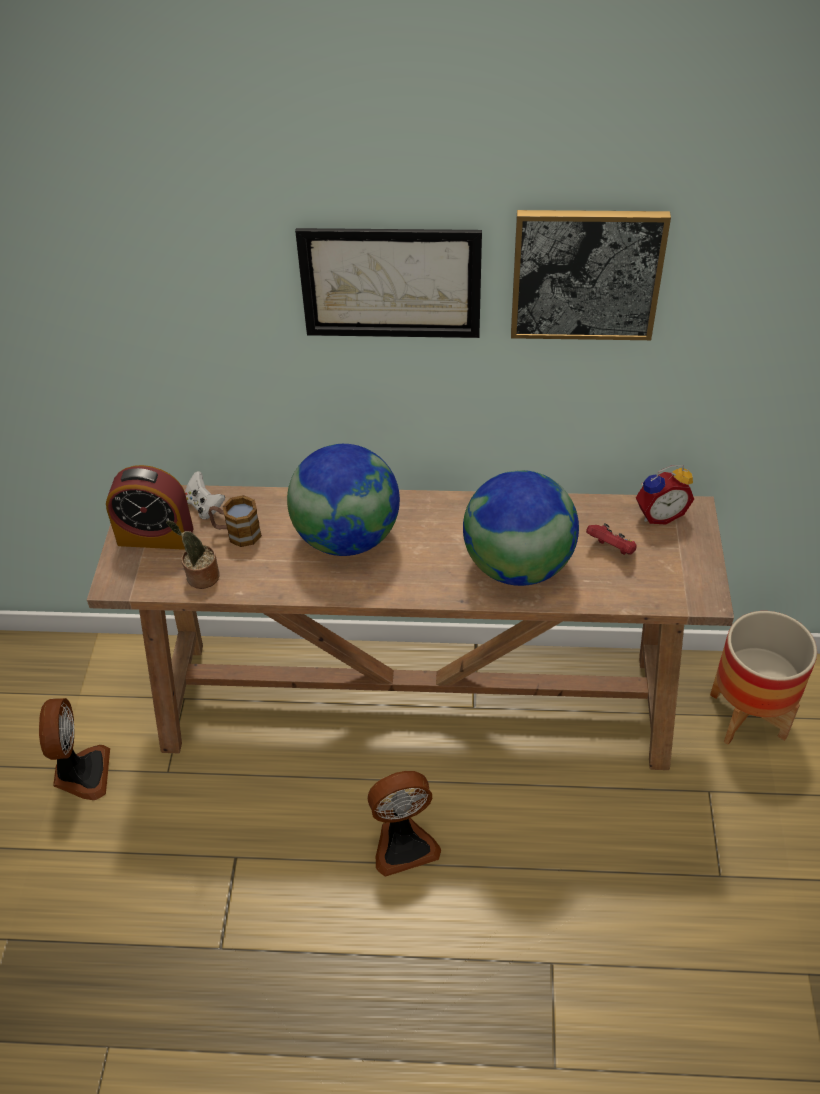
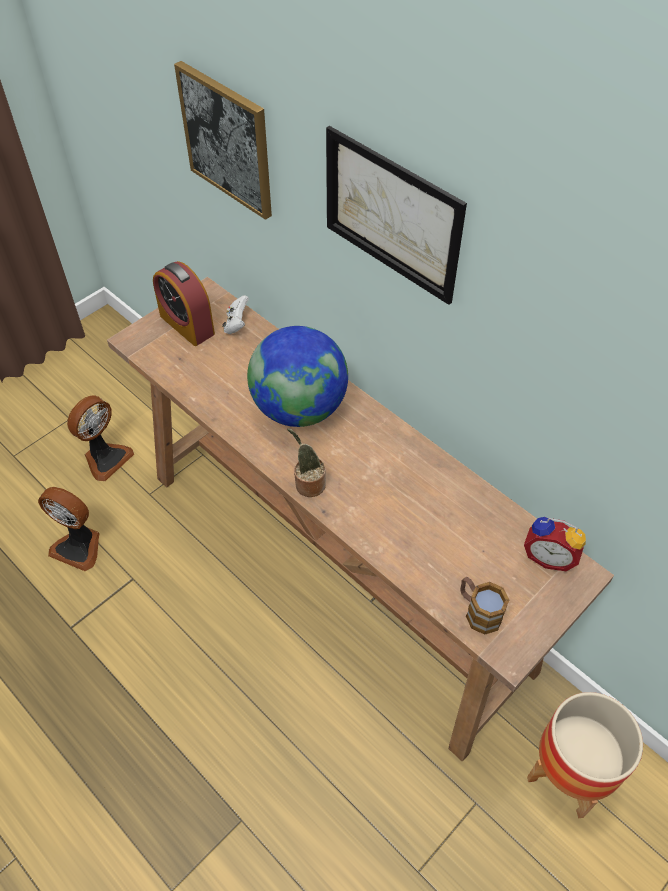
camera: 40 degrees right, 5 degrees up
potted plant [166,520,220,589] -> potted plant moved to [287,429,326,497]
mug [208,495,262,547] -> mug moved to [460,577,509,635]
fan [368,771,441,877] -> fan moved to [38,487,99,571]
globe [463,470,579,586] -> none
picture [511,210,671,340] -> picture moved to [174,61,272,220]
red game controller [586,523,637,555] -> none

